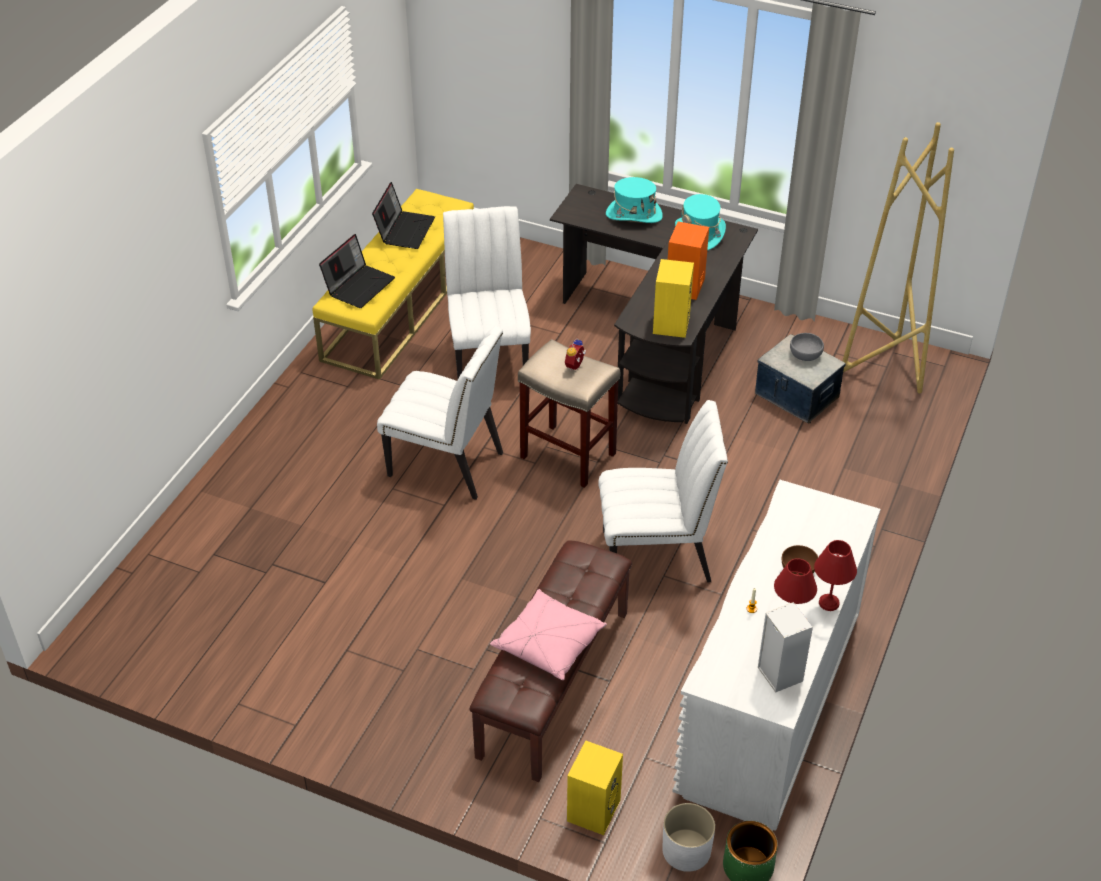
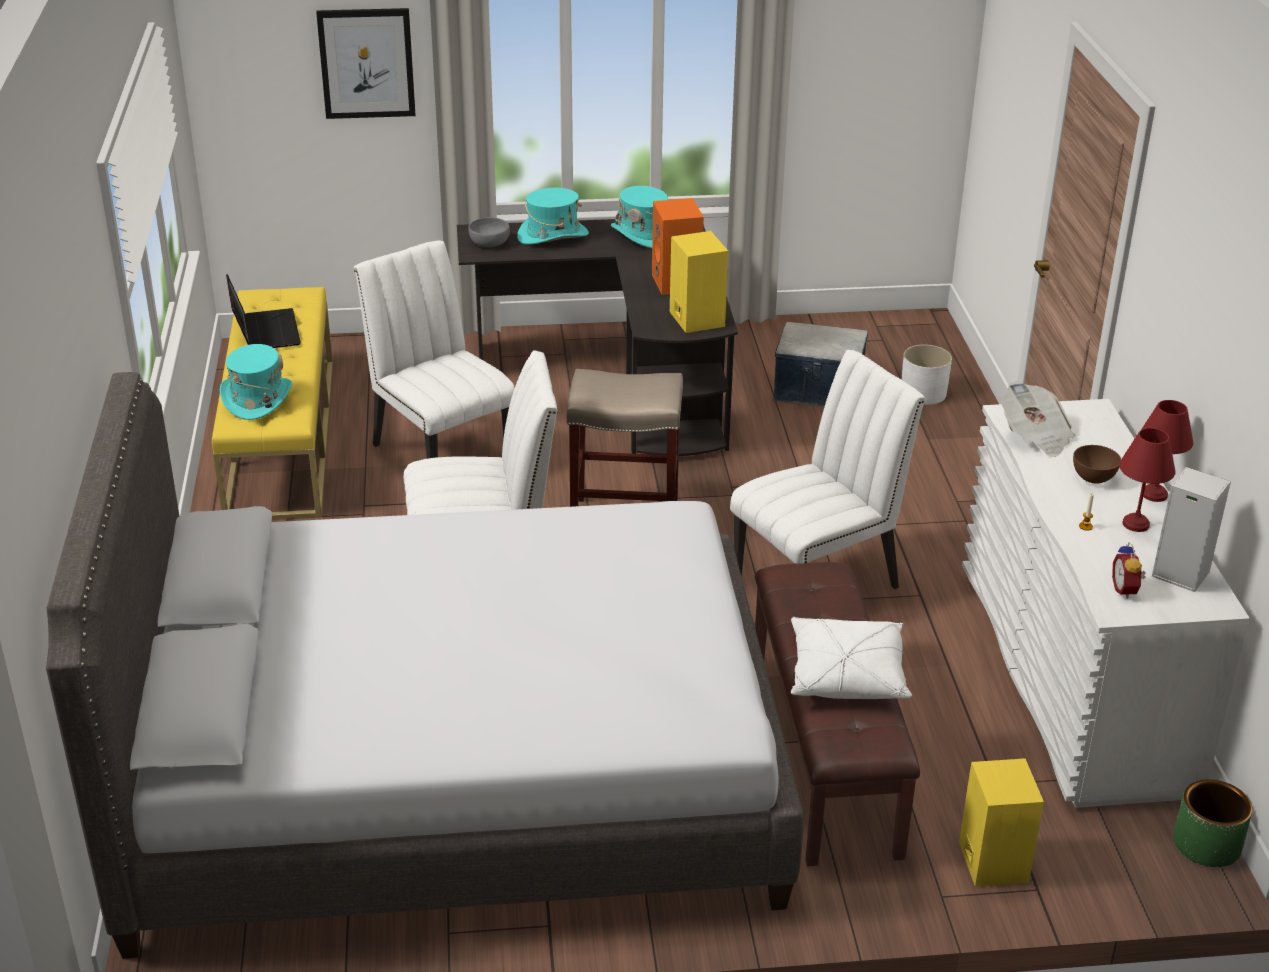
camera: 30 degrees left, 10 degrees down
laptop [319,234,395,308] -> turquoise hat [220,344,292,420]
pink pillow [490,589,607,680] -> white pillow [791,617,912,699]
alarm clock [565,338,586,371] -> alarm clock moved to [1112,542,1146,599]
white planter [662,803,715,872] -> white planter moved to [902,345,952,405]
grey bowl [790,333,824,361] -> grey bowl moved to [468,217,510,247]
yellow clothes rack [843,122,954,394] -> none
none -> grey bed [46,372,804,959]
none -> picture [316,8,415,119]
none -> newspaper [1001,381,1075,457]

